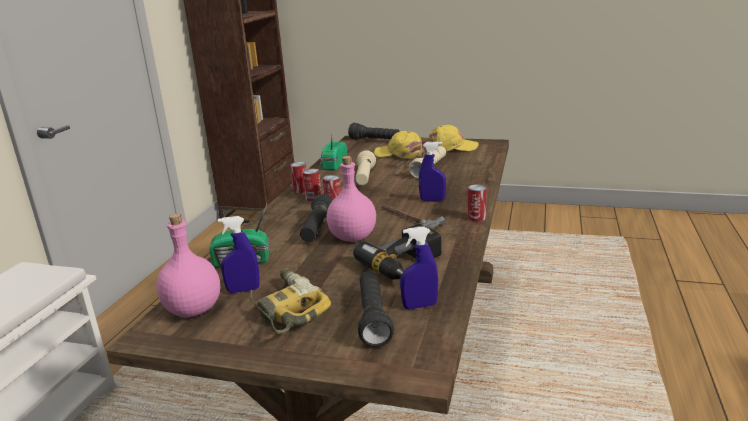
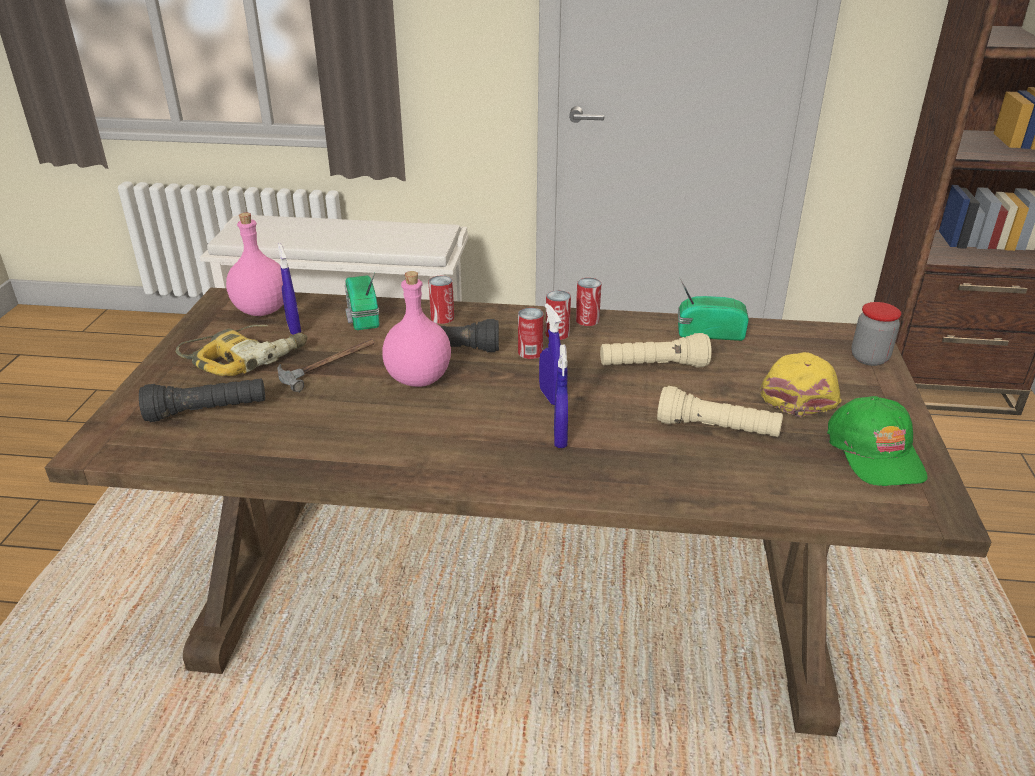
camera: 80 degrees right, 10 degrees up
black flashlight [348,123,400,139] -> jar [851,302,901,366]
power drill [353,224,441,279] -> none
hammer [381,204,445,229] -> hammer moved to [277,339,375,392]
blue spray bottle [400,226,438,309] -> blue spray bottle moved to [539,303,561,405]
yellow cap [427,125,479,151] -> green cap [827,396,928,486]
can [467,184,487,221] -> can moved to [428,276,454,324]

